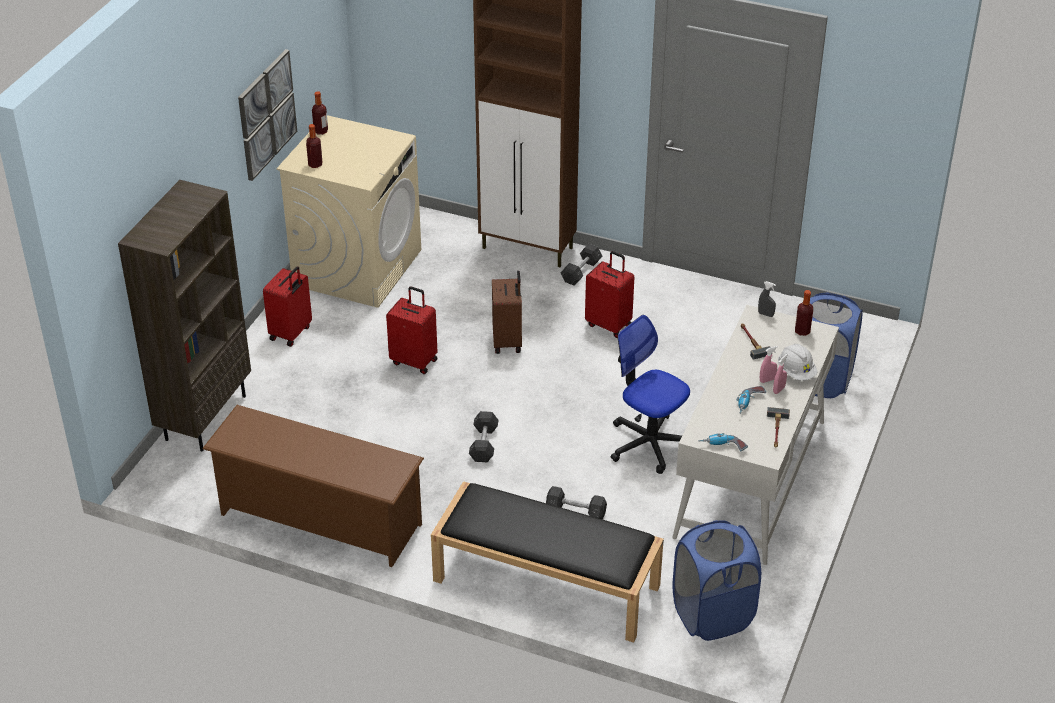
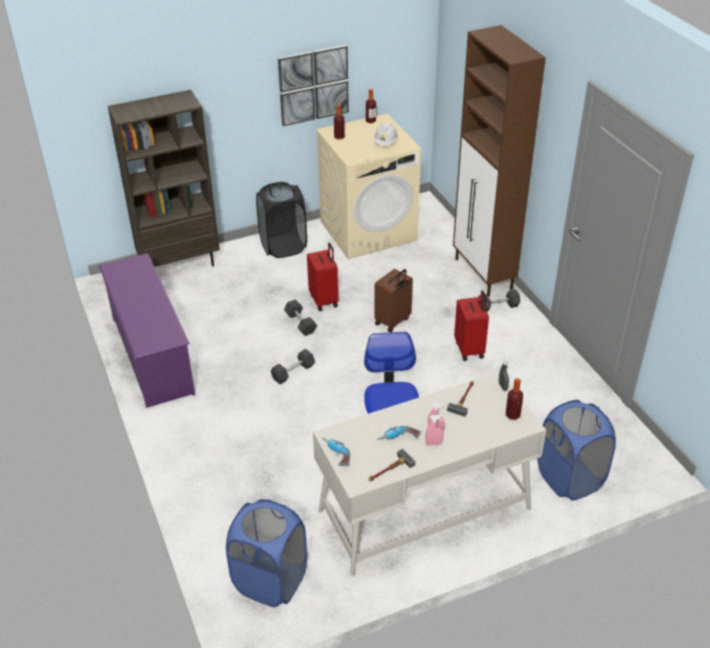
camera: 45 degrees right, 0 degrees up
brown shoe rack [202,405,424,567] -> purple shoe rack [99,253,195,408]
red suitcase [263,266,312,347] -> black laundry basket [256,182,307,258]
black bench [431,481,664,643] -> none
grey dumbbell [546,486,607,519] -> grey dumbbell moved to [284,299,317,336]
white hard hat [778,344,818,381] -> white hard hat moved to [374,123,398,146]

